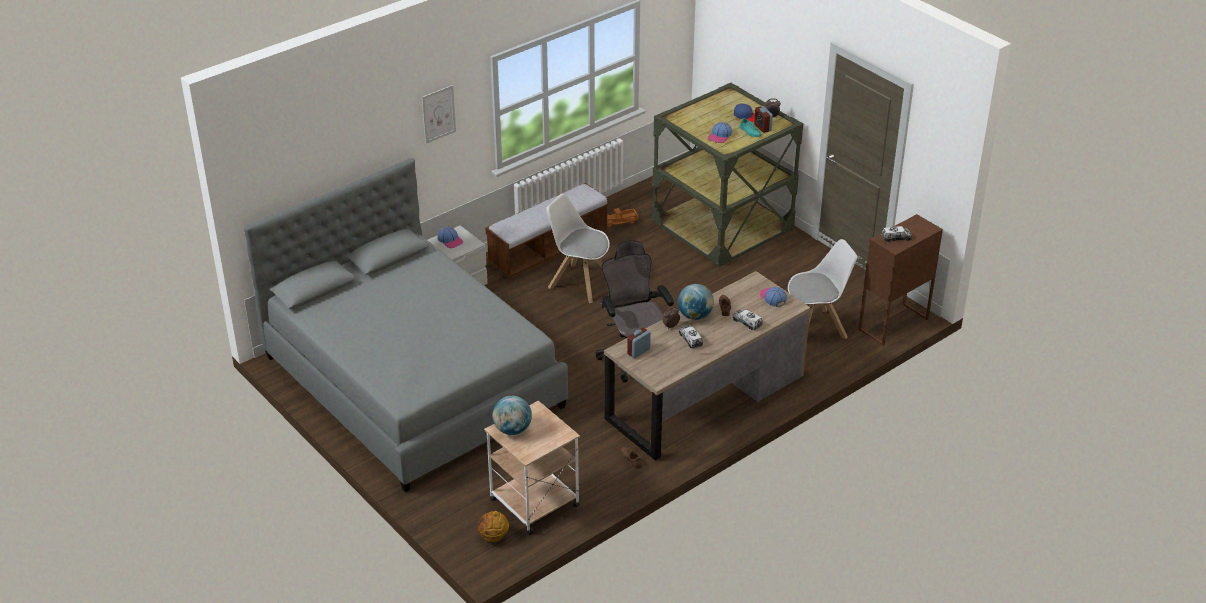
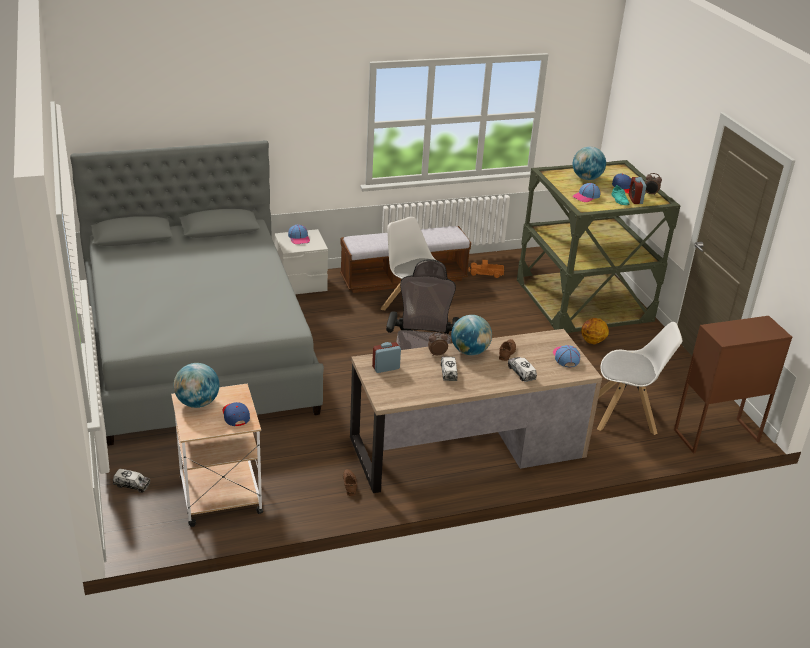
camera: 20 degrees right, 5 degrees down
picture [422,85,456,144] -> none
basketball [478,511,509,542] -> basketball moved to [581,318,609,345]
toy truck [881,226,912,242] -> toy truck moved to [113,468,150,493]
none -> blue cap [223,402,250,426]
none -> globe [572,147,606,180]

